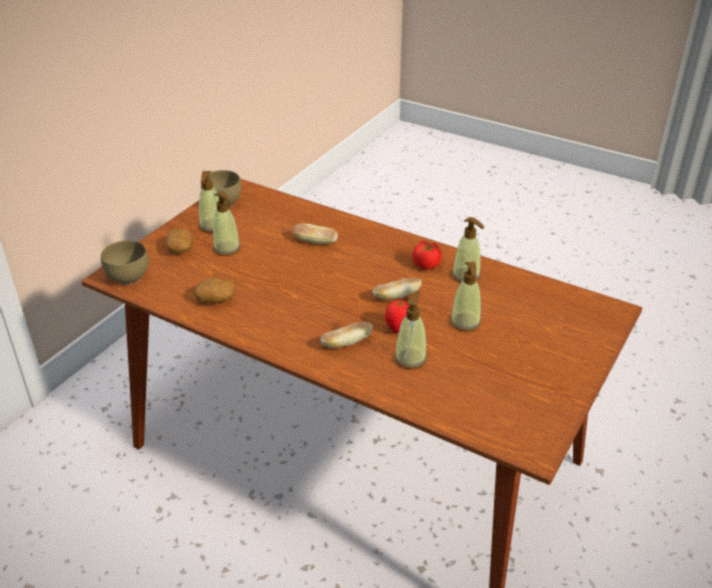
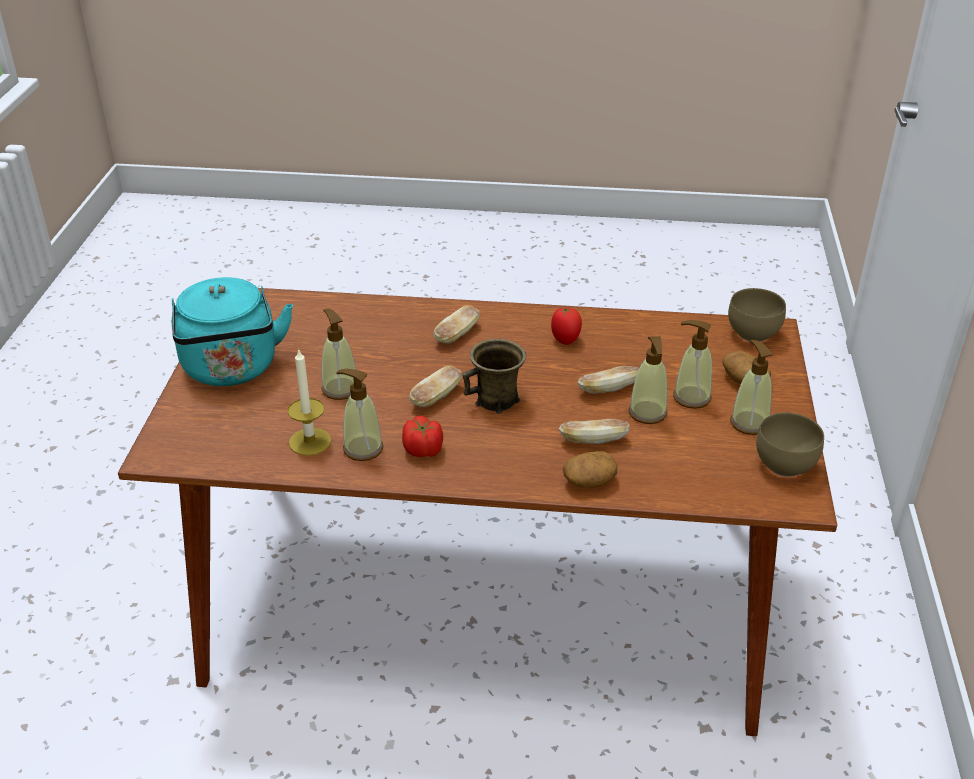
camera: 155 degrees right, 0 degrees up
potato [194,278,235,304] -> potato moved to [562,451,617,488]
tomato [385,300,410,333] -> tomato moved to [551,307,582,345]
soap dispenser [394,291,427,369] -> soap dispenser moved to [629,336,667,424]
none -> turquoise kettle [171,277,293,386]
none -> candle [288,348,331,456]
none -> brown mug [462,339,526,414]
none -> bread [578,366,639,394]

